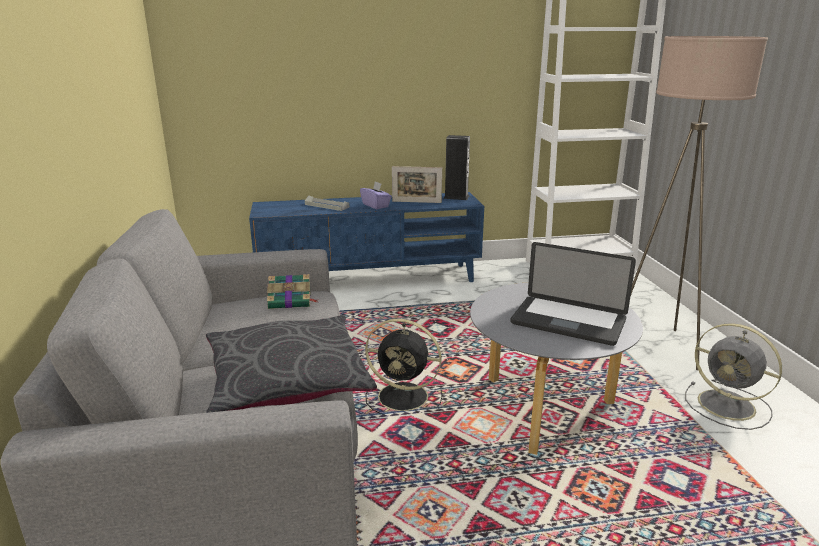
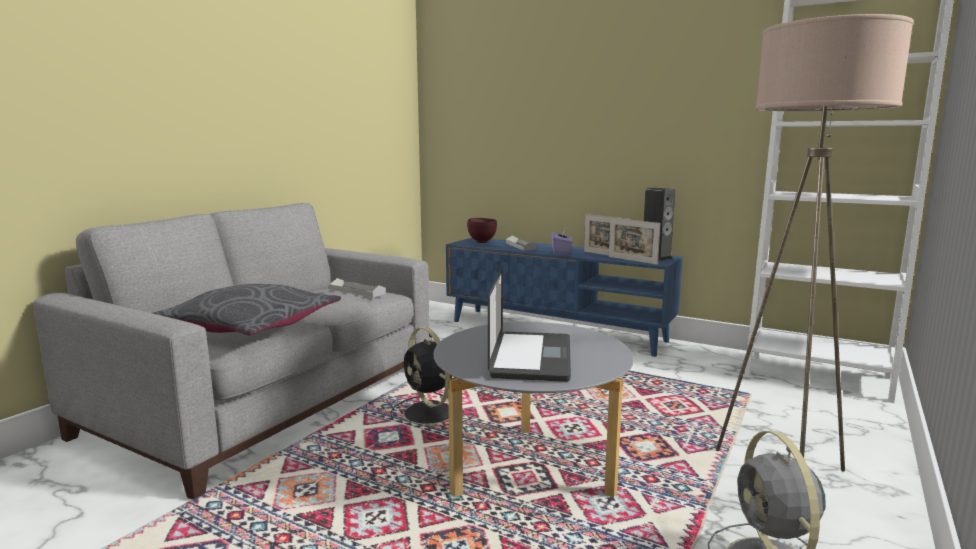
camera: 40 degrees right, 10 degrees down
book [267,274,317,309] -> grey tray [330,278,386,298]
laptop [510,242,636,346] -> laptop turned 150 degrees counterclockwise [488,266,571,382]
none -> brown bowl [467,218,497,243]
none -> picture frame [609,218,660,265]

